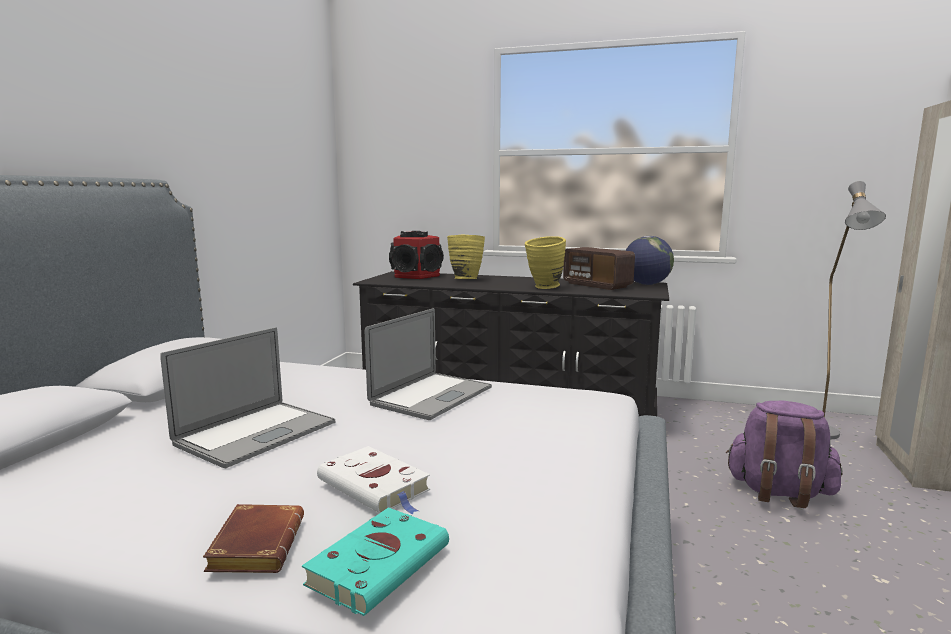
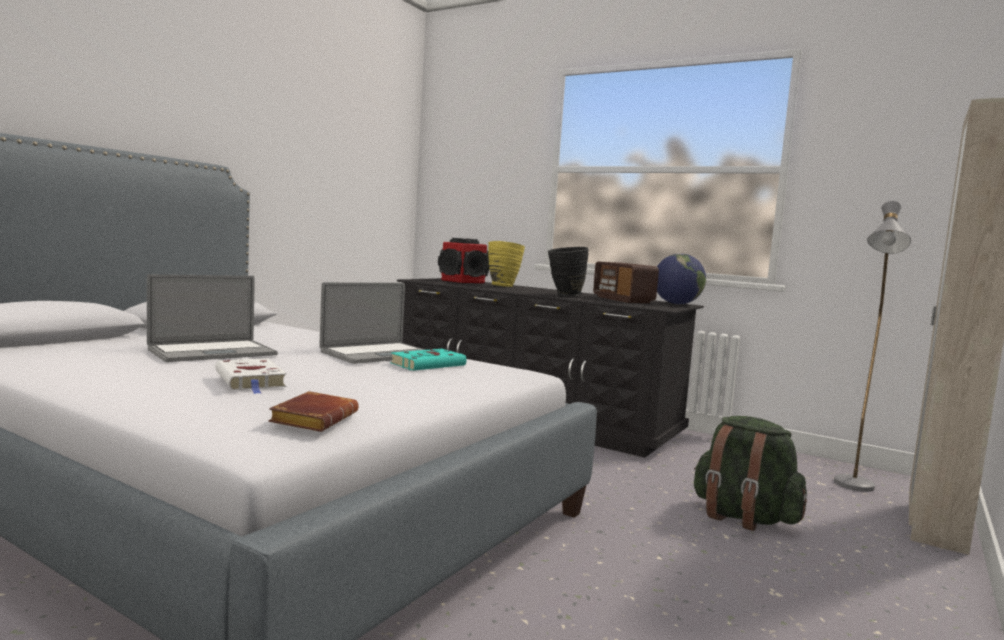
camera: 15 degrees right, 5 degrees down
brown book [203,504,304,573] -> brown book moved to [268,391,358,432]
turquoise book [302,507,449,616] -> turquoise book moved to [390,349,467,371]
yellow vase [525,236,566,289] -> black vase [548,247,588,297]
purple backpack [726,401,843,508] -> green backpack [694,416,807,531]

